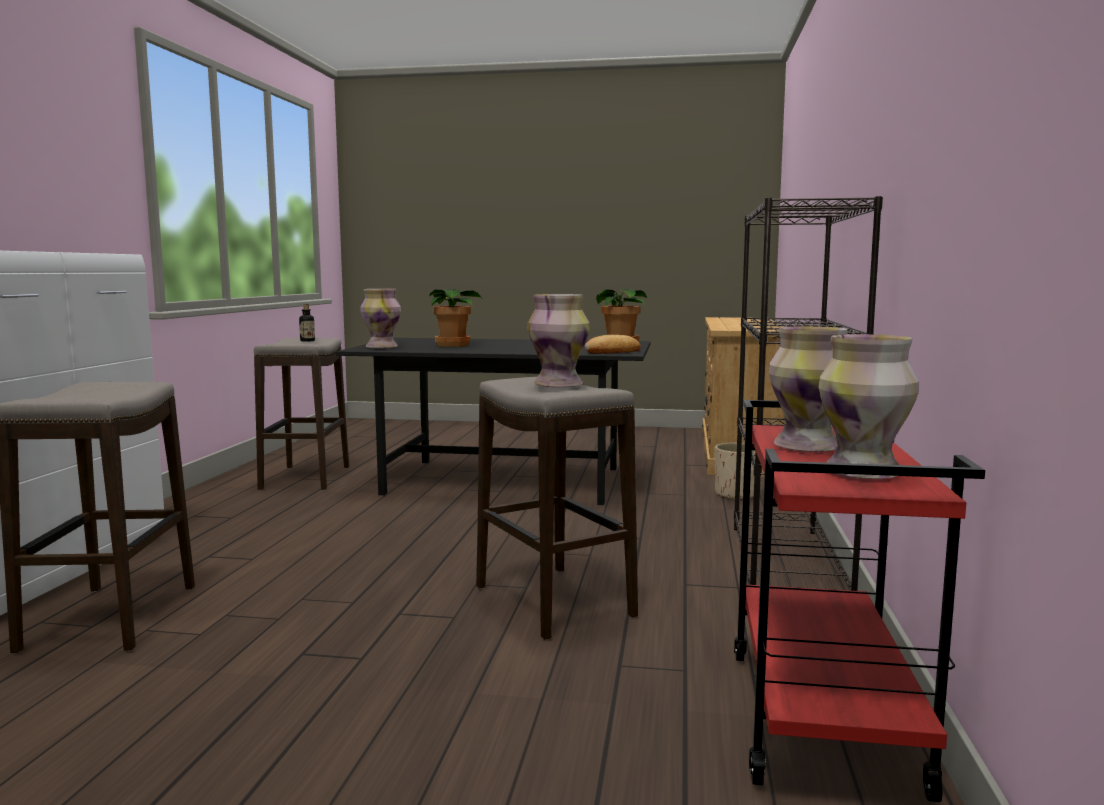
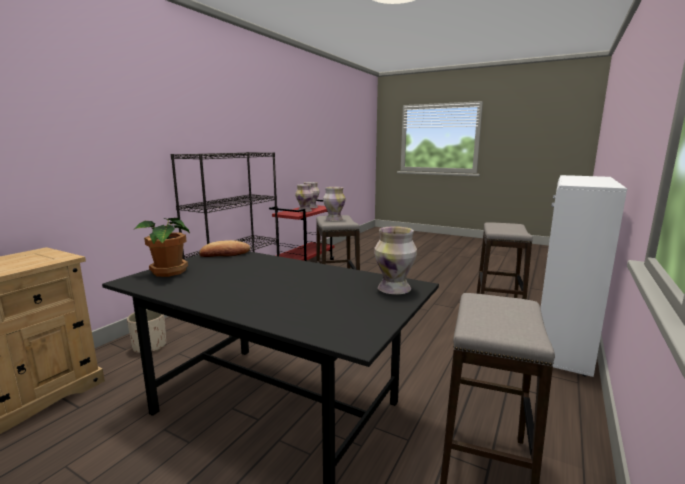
camera: 160 degrees left, 5 degrees up
bottle [299,304,315,342] -> none
potted plant [429,289,482,347] -> none

